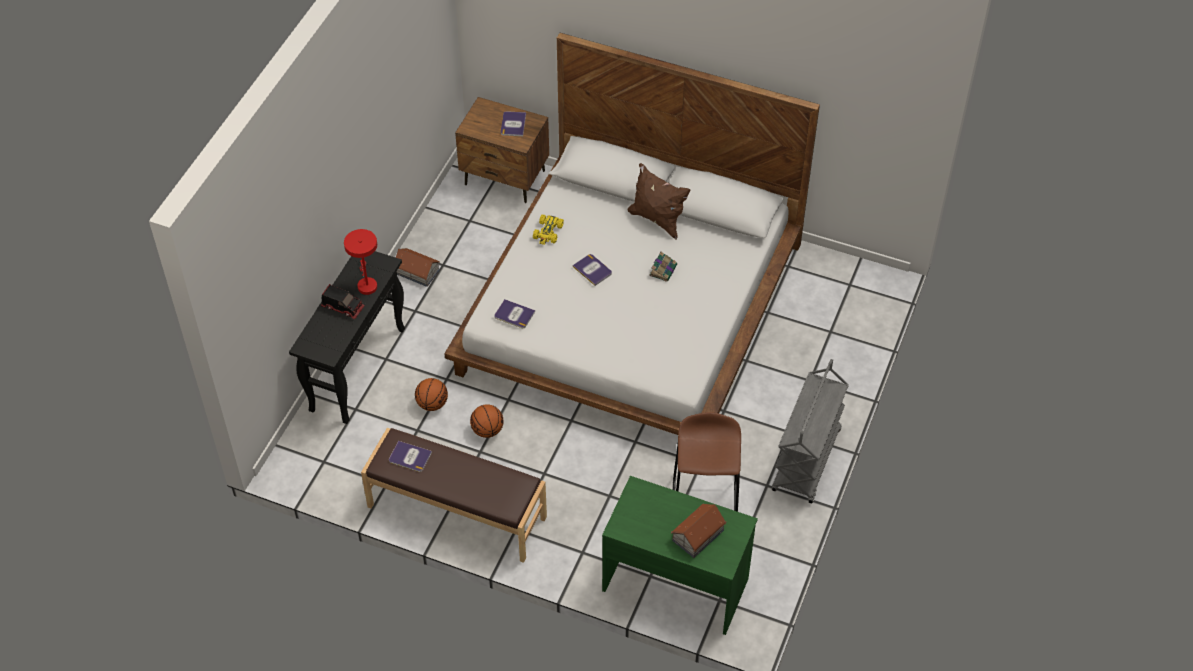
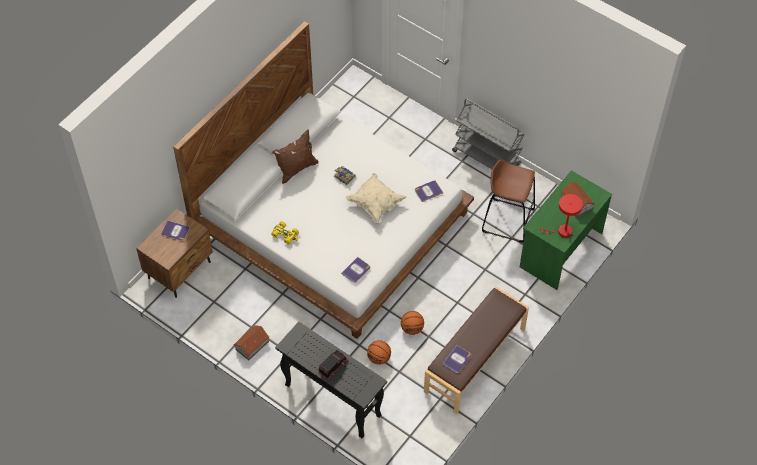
camera: 75 degrees left, 5 degrees up
red table lamp [344,229,377,295] -> red table lamp moved to [540,194,583,237]
book [573,254,612,286] -> book moved to [415,180,443,202]
none -> beige pillow [346,173,407,223]

